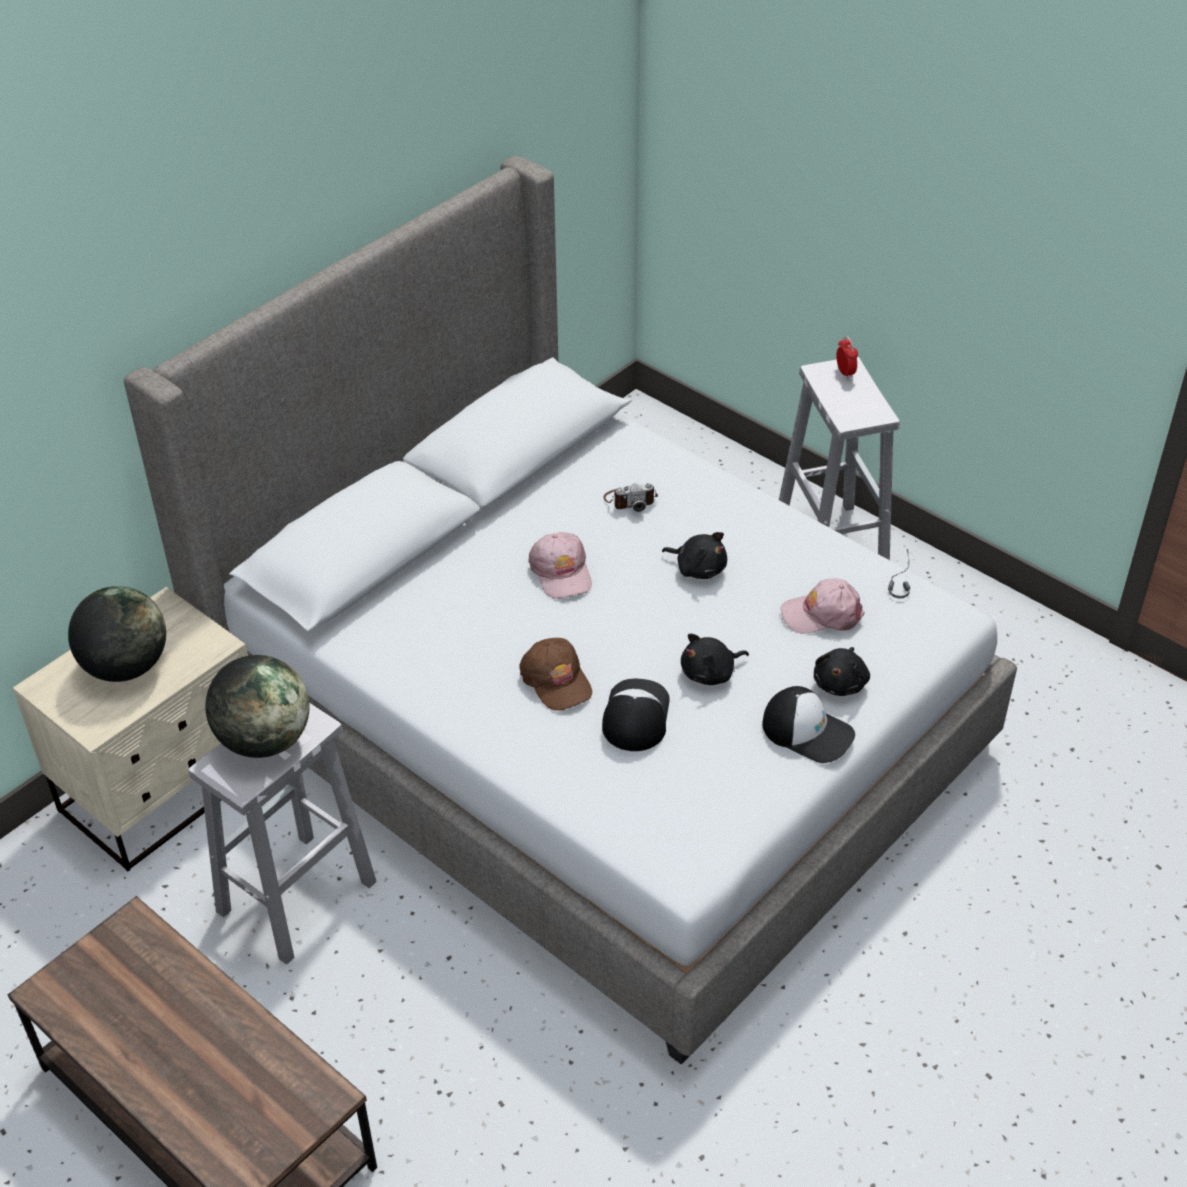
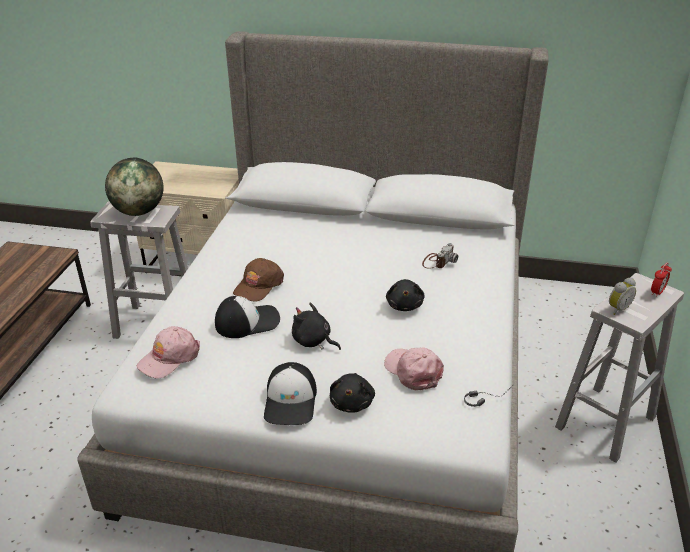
camera: 60 degrees right, 10 degrees down
globe [68,586,166,682] -> none
pink cap [528,532,592,599] -> pink cap moved to [137,326,200,378]
camera [603,483,658,512] -> camera turned 105 degrees counterclockwise [422,243,458,268]
black plush toy [814,647,870,696] -> black plush toy turned 75 degrees counterclockwise [330,373,375,413]
none -> alarm clock [609,278,636,315]

